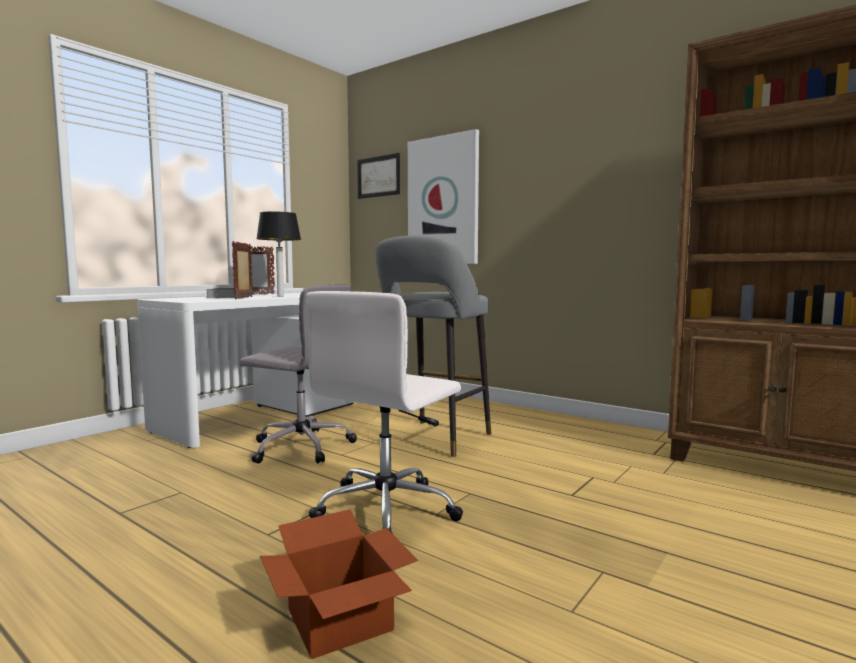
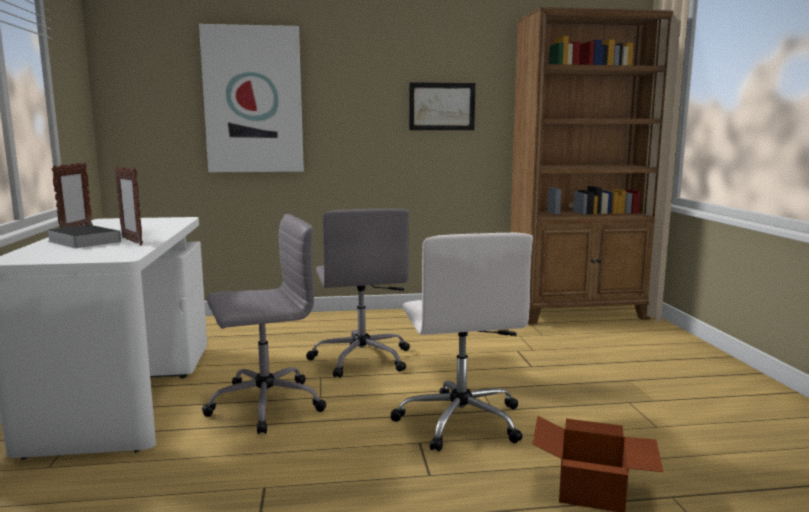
camera: 45 degrees left, 5 degrees up
table lamp [256,211,301,297] -> none
picture [357,153,400,199] -> picture moved to [409,82,475,130]
grey stool [376,235,491,457] -> grey office chair [306,208,410,378]

